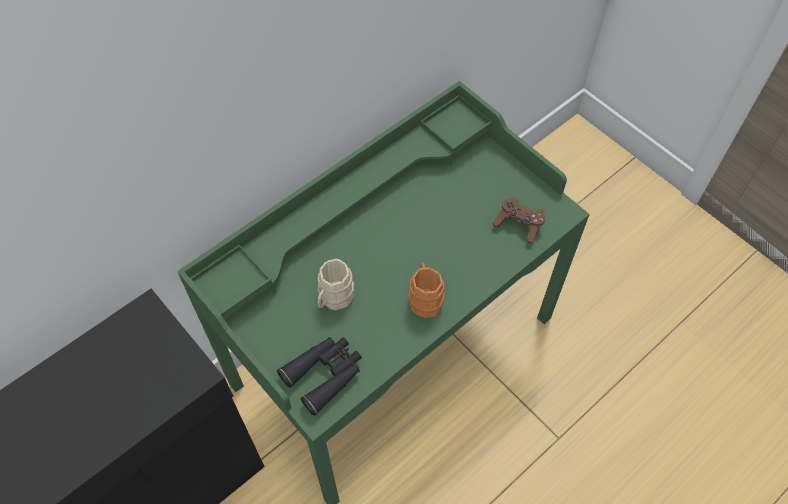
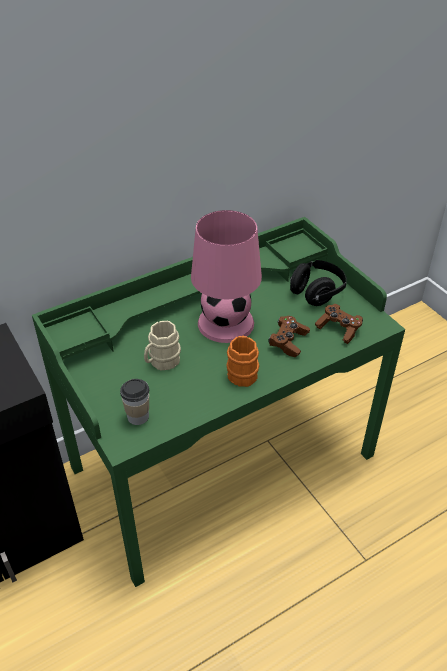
camera: 10 degrees right, 15 degrees down
black binoculars [277,337,362,416] -> cup [120,379,149,425]
none -> pink table lamp [191,210,262,343]
none -> brown game controller [268,316,310,358]
none -> black headphones [290,260,347,306]

